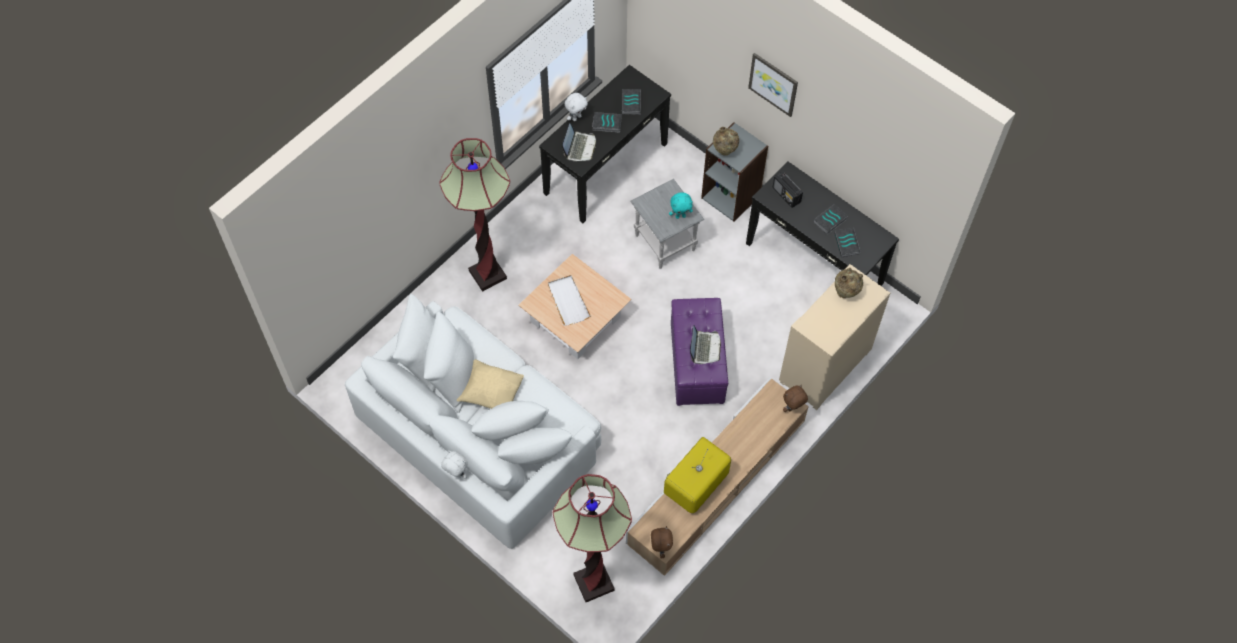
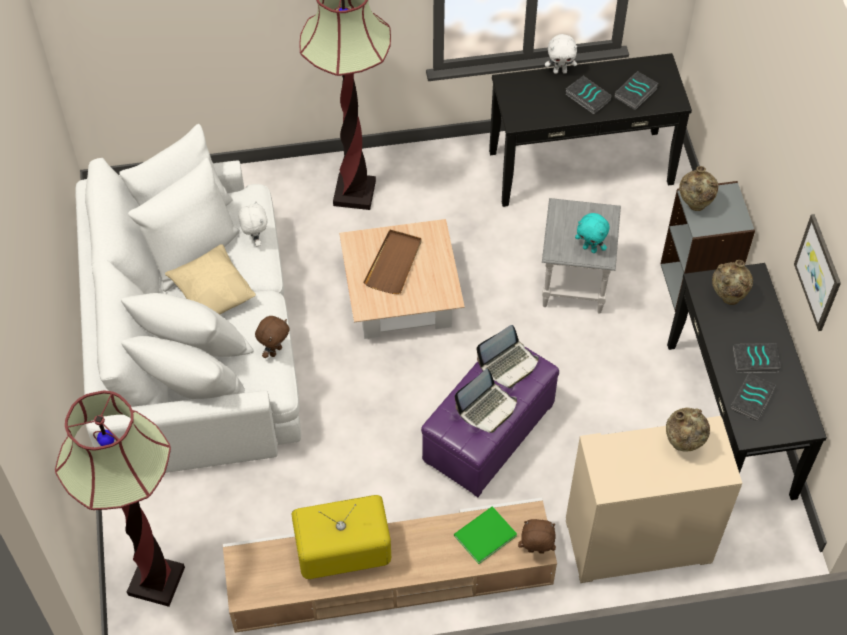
camera: 40 degrees right, 5 degrees down
white plush toy [441,450,467,479] -> white plush toy moved to [238,200,267,247]
white tray [548,275,591,326] -> brown tray [363,230,422,294]
laptop [562,123,596,161] -> laptop moved to [477,325,539,388]
brown plush toy [651,526,673,558] -> brown plush toy moved to [255,316,290,358]
picture [748,53,798,117] -> picture moved to [794,214,841,331]
radio [773,172,803,208] -> beige vase [712,260,753,305]
none -> green book [454,507,517,564]

